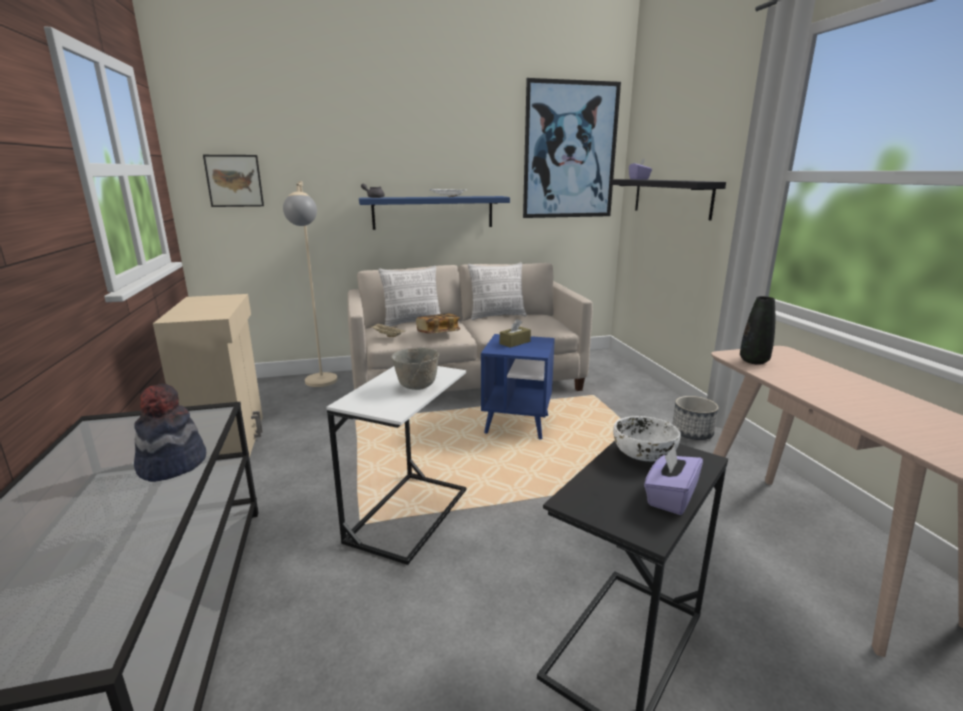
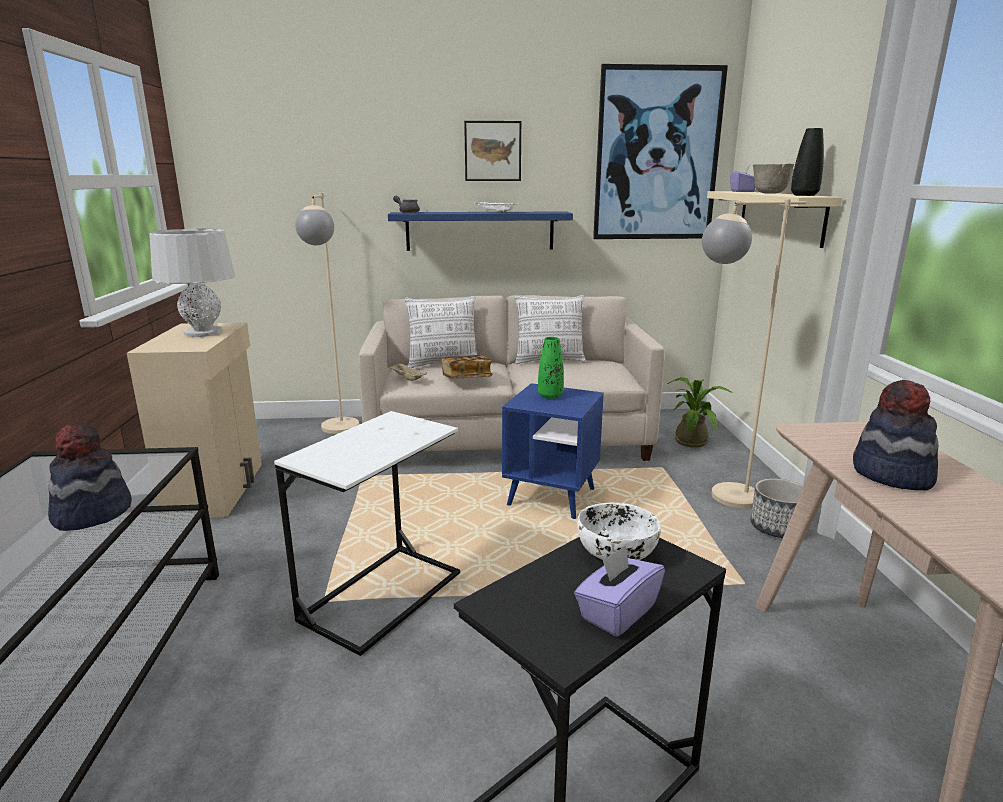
camera: 10 degrees right, 0 degrees up
picture [203,155,264,207] -> picture moved to [464,121,521,181]
grey bowl [391,347,439,390] -> grey bowl moved to [753,164,794,194]
brown tissue box [500,319,531,348] -> green vase [538,337,564,399]
black shelf [610,179,726,220] -> beige shelf [707,191,842,248]
black vase [740,296,775,365] -> black vase moved to [791,128,824,196]
none -> grey table lamp [149,229,235,337]
none -> potted plant [667,377,733,448]
none -> beige floor lamp [702,199,806,509]
none -> hat [853,380,938,491]

